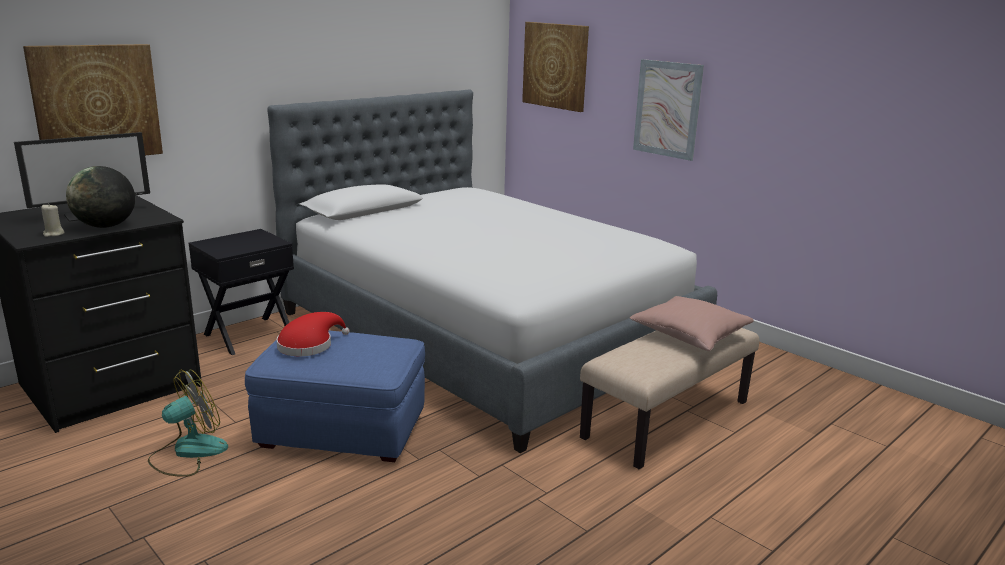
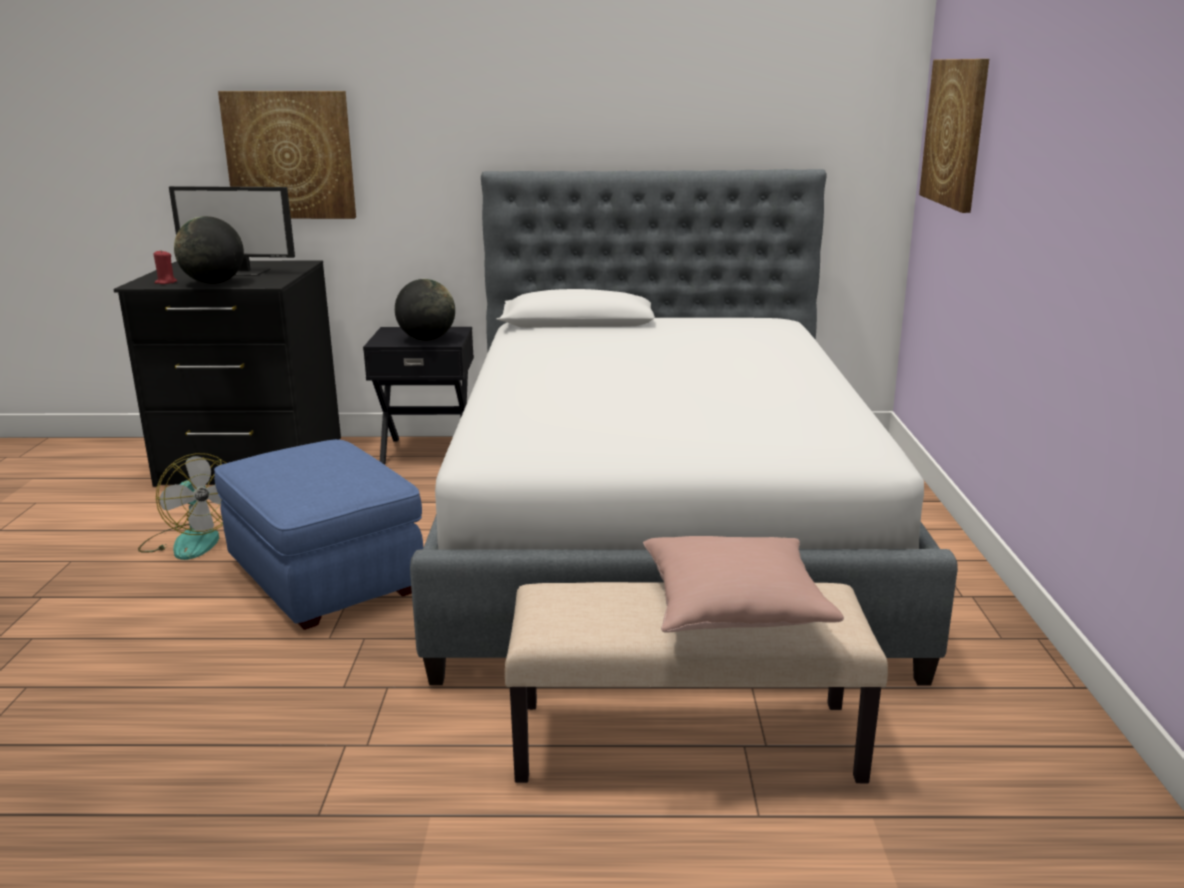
camera: 45 degrees right, 0 degrees up
beige candle [41,203,65,237] -> red candle [153,250,177,284]
fan [148,369,228,477] -> fan turned 45 degrees clockwise [138,453,226,560]
red hat [277,312,350,356] -> none
picture [633,59,704,161] -> none
none -> globe [395,279,455,341]

